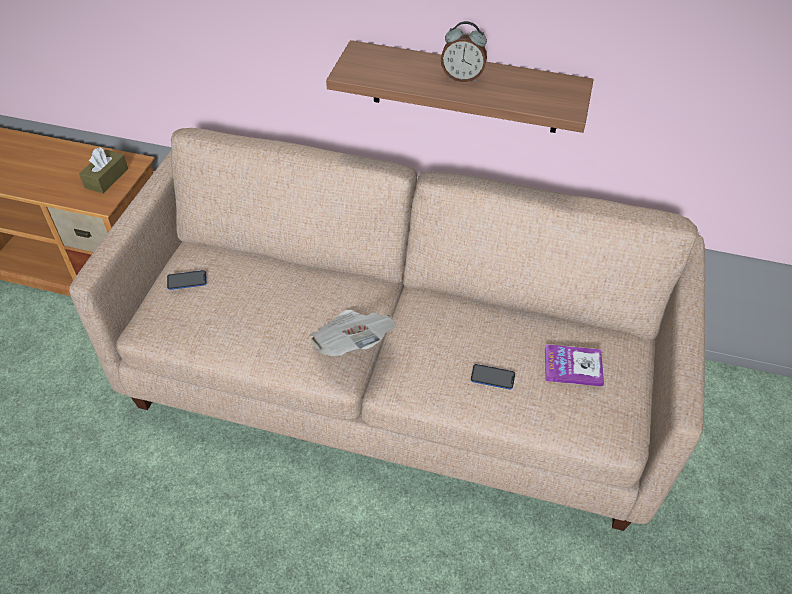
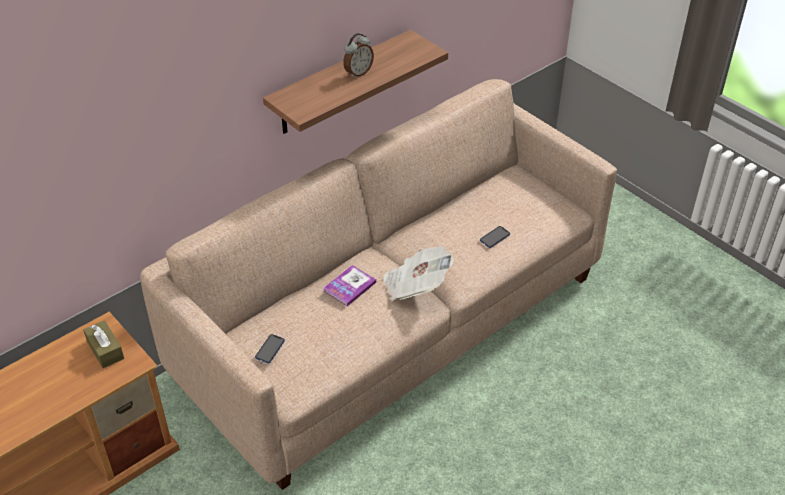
camera: 55 degrees left, 5 degrees down
book [545,344,604,386] -> book moved to [324,265,376,306]

